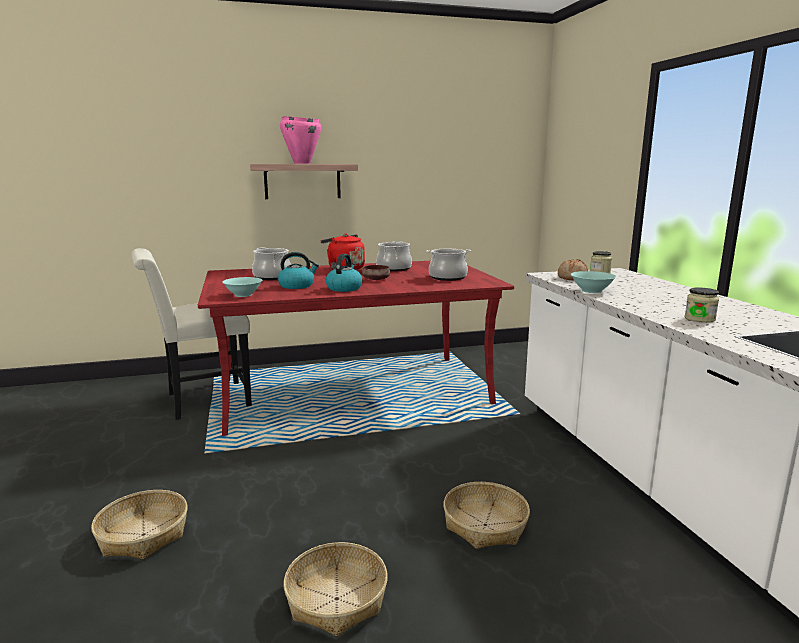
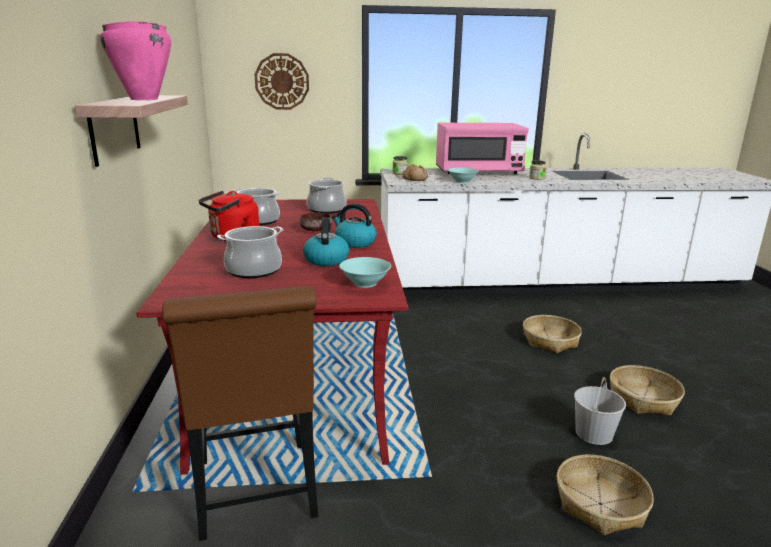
camera: 80 degrees left, 5 degrees up
white chair [131,248,252,420] -> brown chair [162,286,319,541]
none -> wall clock [254,53,309,110]
none -> pink microwave [436,123,529,174]
none -> white bucket [574,377,626,445]

